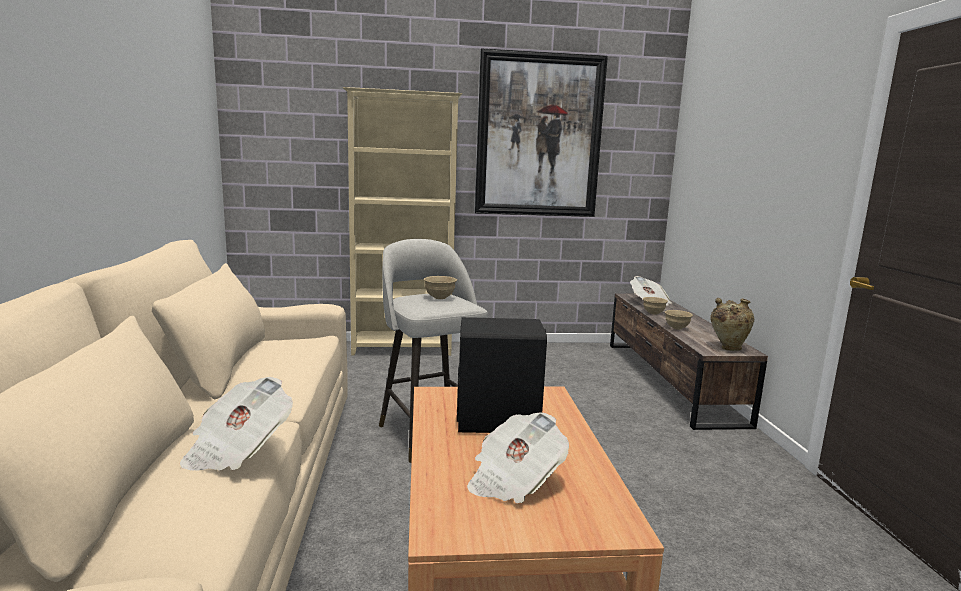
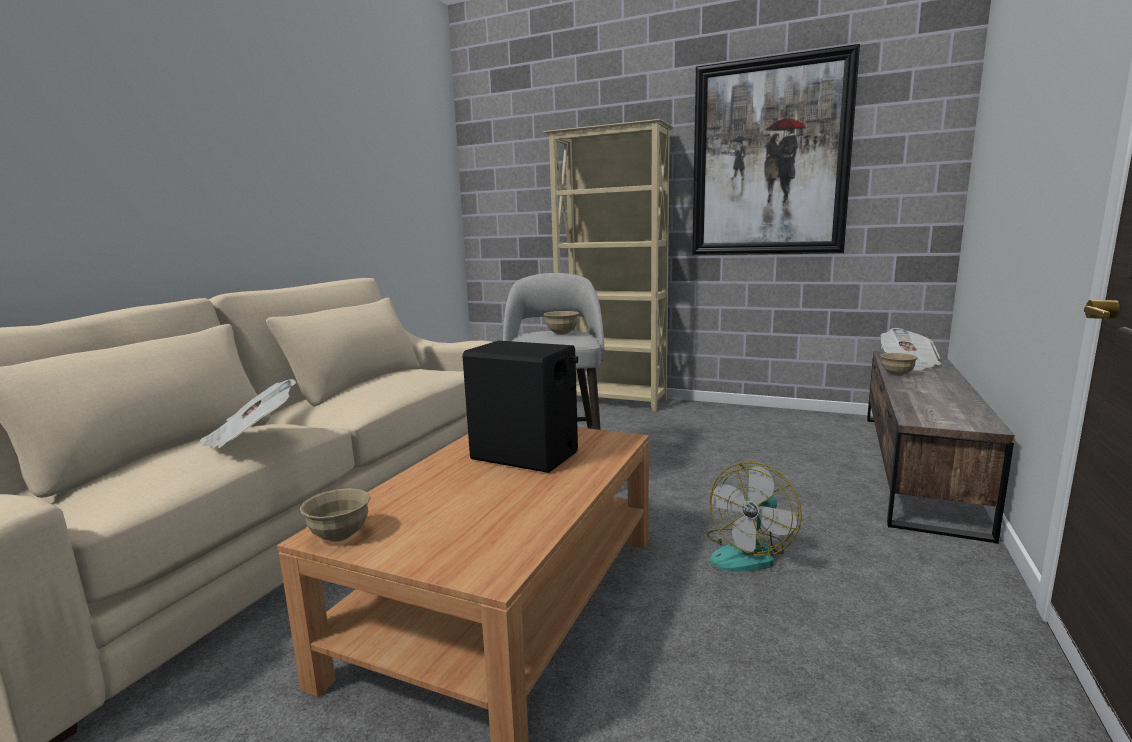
camera: 30 degrees right, 0 degrees up
newspaper [467,412,569,503] -> none
beige bowl [665,310,693,329] -> beige bowl moved to [300,488,371,542]
beige vase [710,298,754,351] -> none
none -> fan [707,462,802,571]

